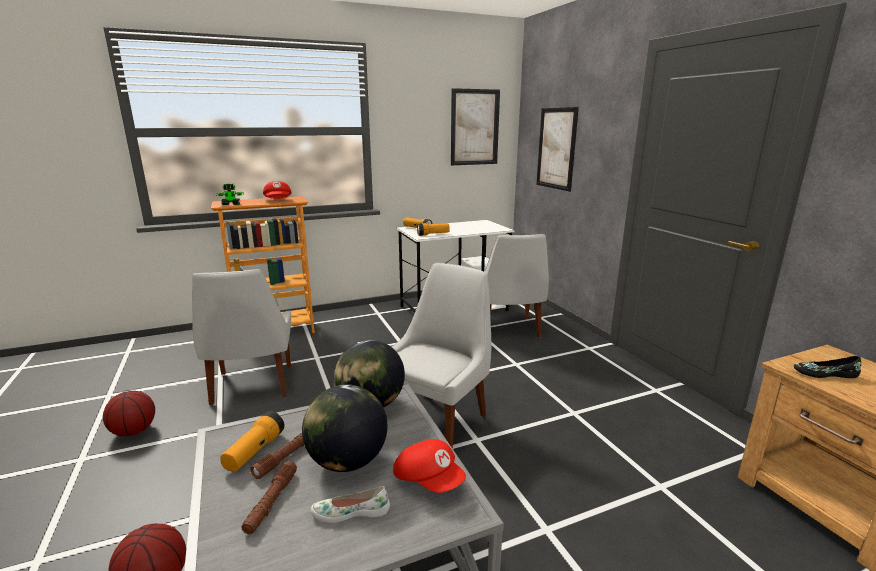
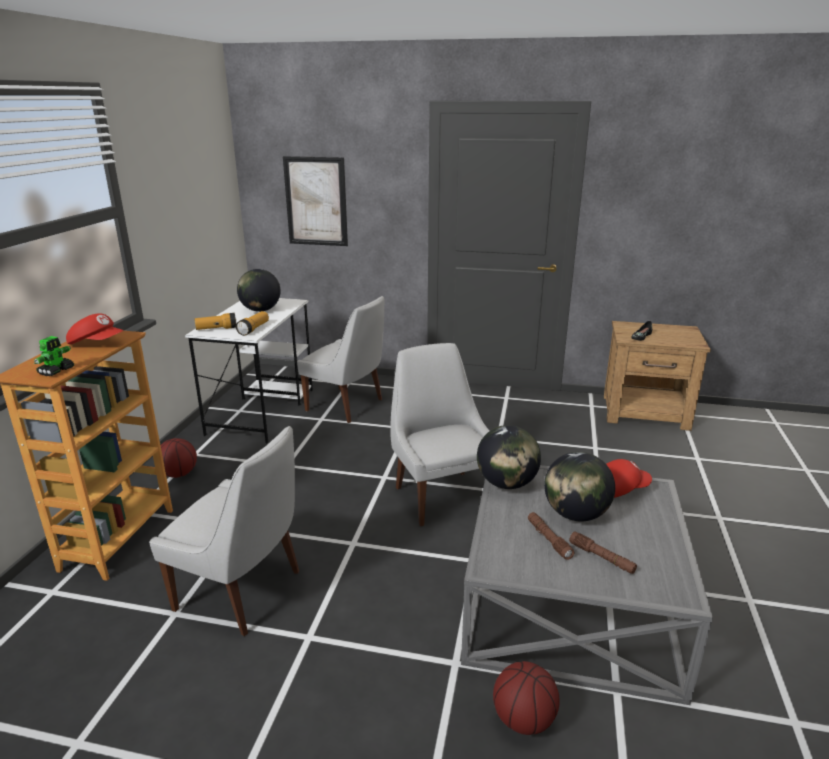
camera: 55 degrees left, 5 degrees up
basketball [103,391,155,437] -> basketball moved to [160,438,197,478]
flashlight [220,411,284,472] -> none
white shoe [311,486,390,523] -> none
picture [451,88,500,165] -> none
none -> globe [237,269,281,312]

